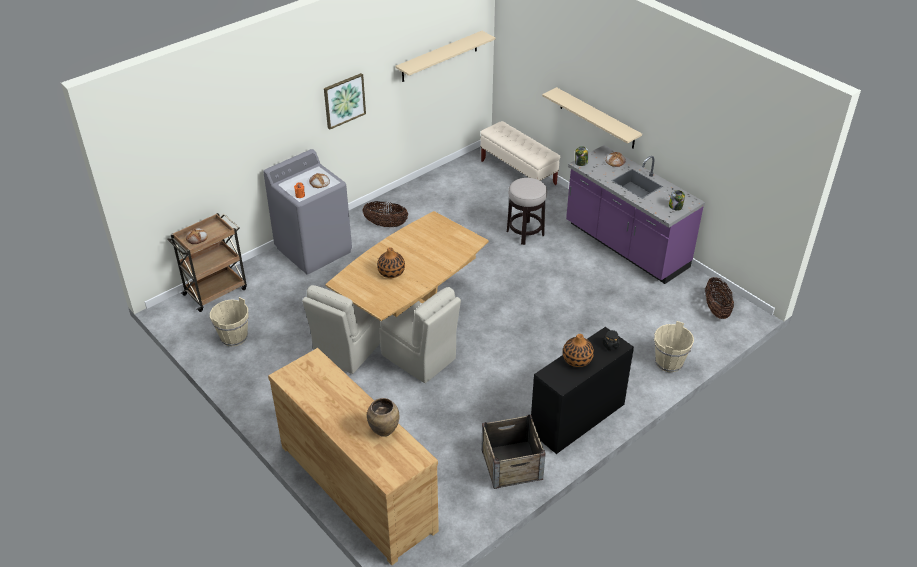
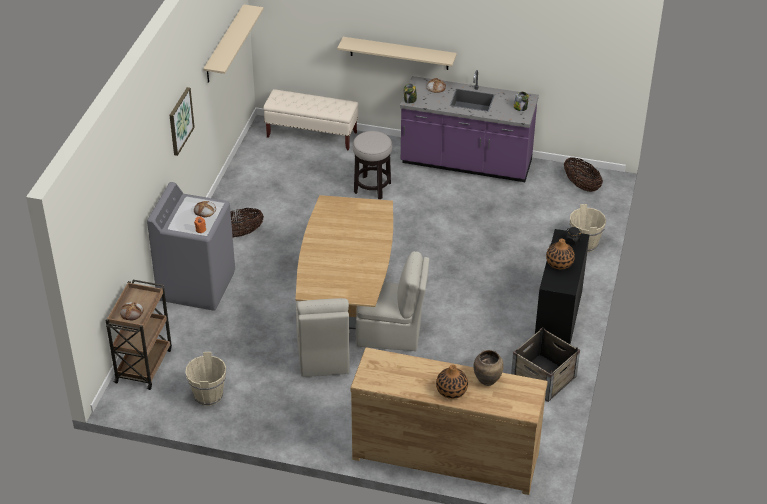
camera: 35 degrees left, 0 degrees up
vase [377,247,405,278] -> vase moved to [436,365,468,399]

